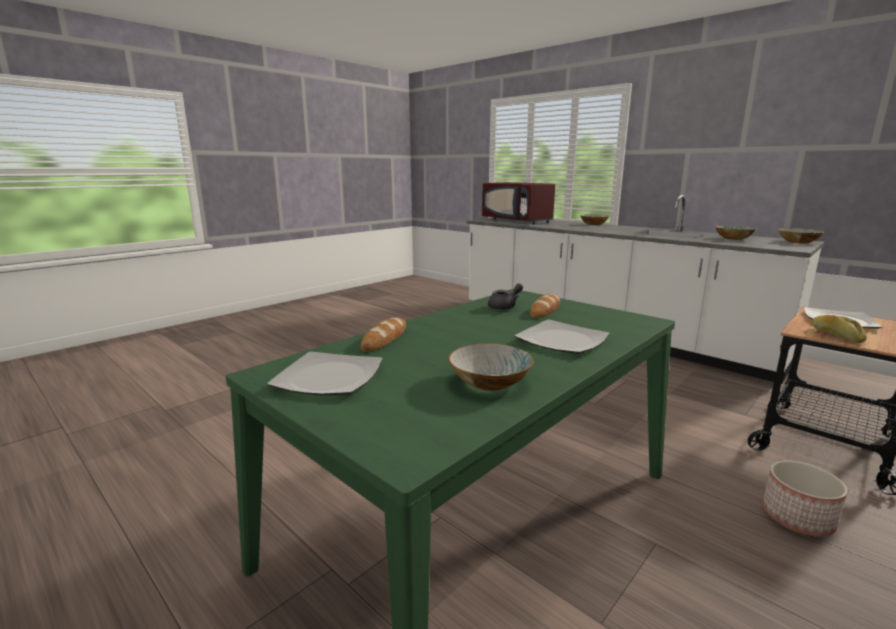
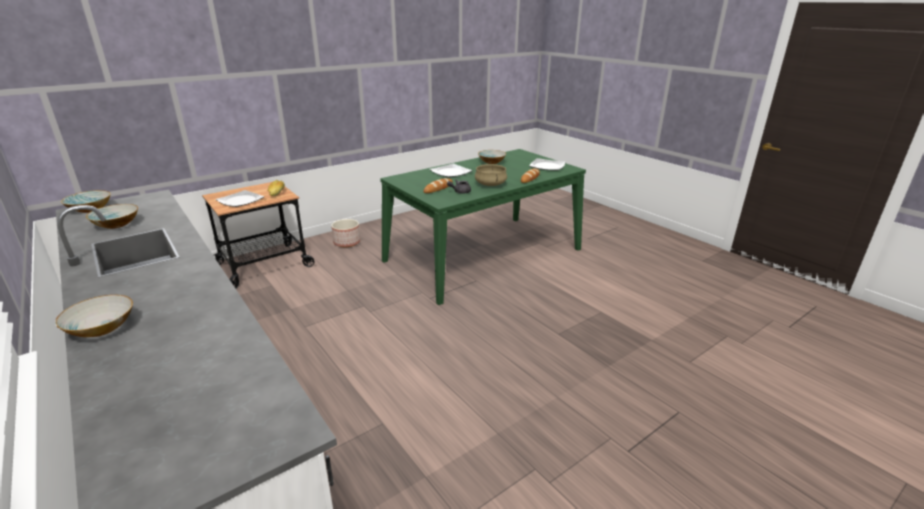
camera: 170 degrees left, 10 degrees up
red microwave [482,182,555,224] -> none
none -> beige cooking pot [475,164,507,186]

